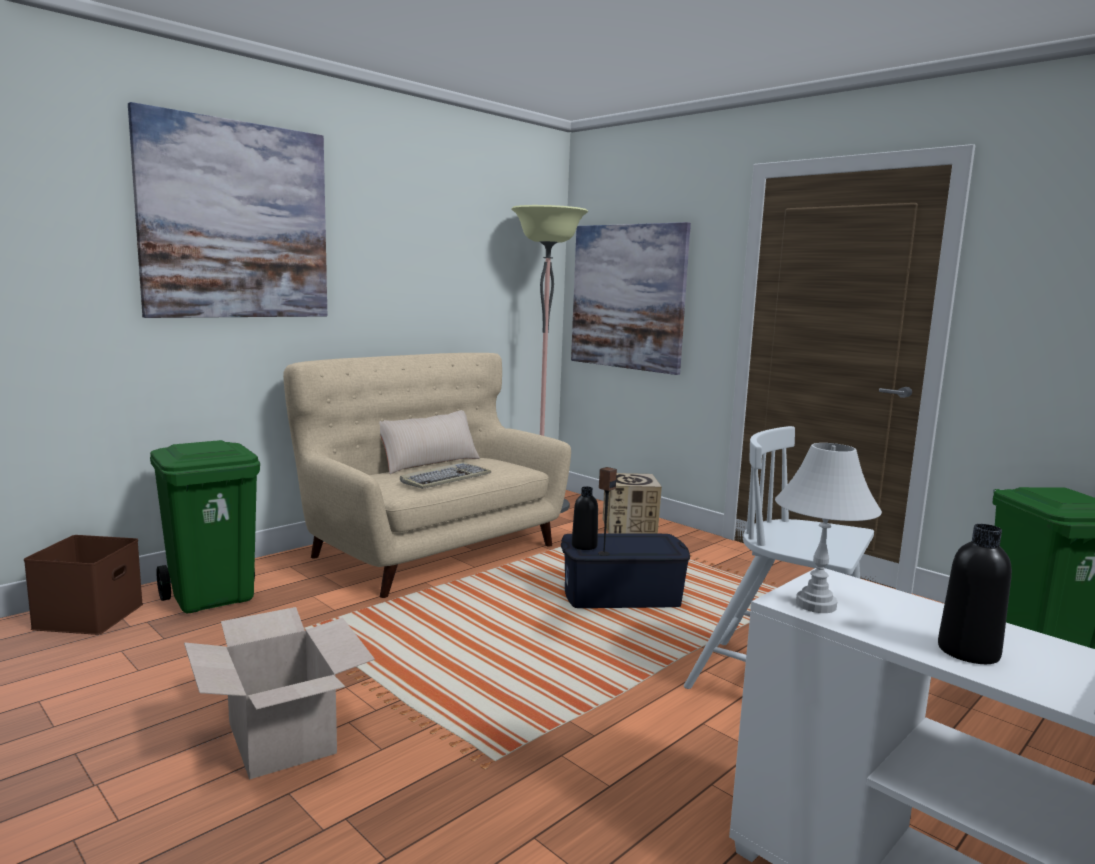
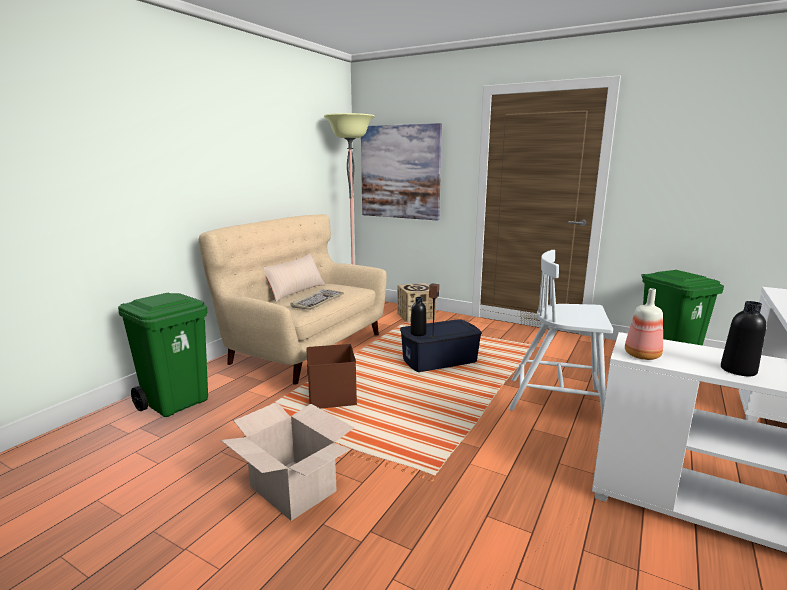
camera: 15 degrees left, 5 degrees up
brown storage box [24,535,143,635] -> brown storage box moved to [306,344,357,409]
picture [128,102,327,318] -> none
white table lamp [775,443,882,613] -> bottle [625,288,663,360]

